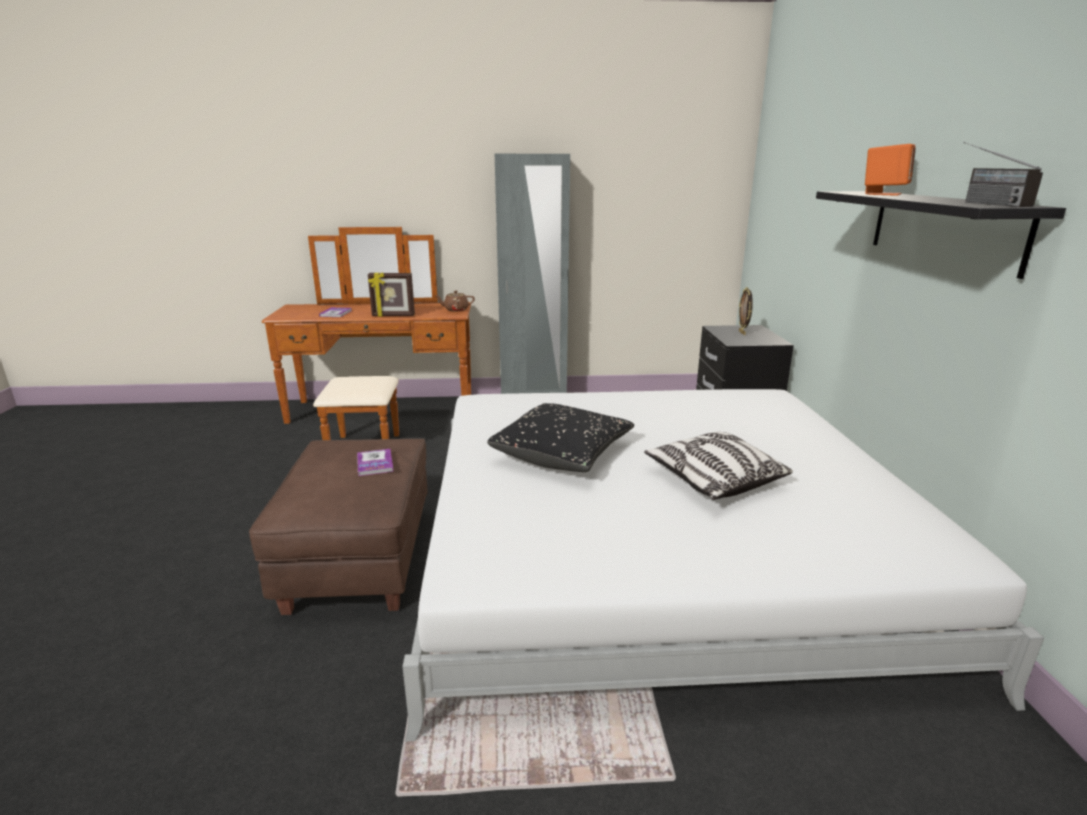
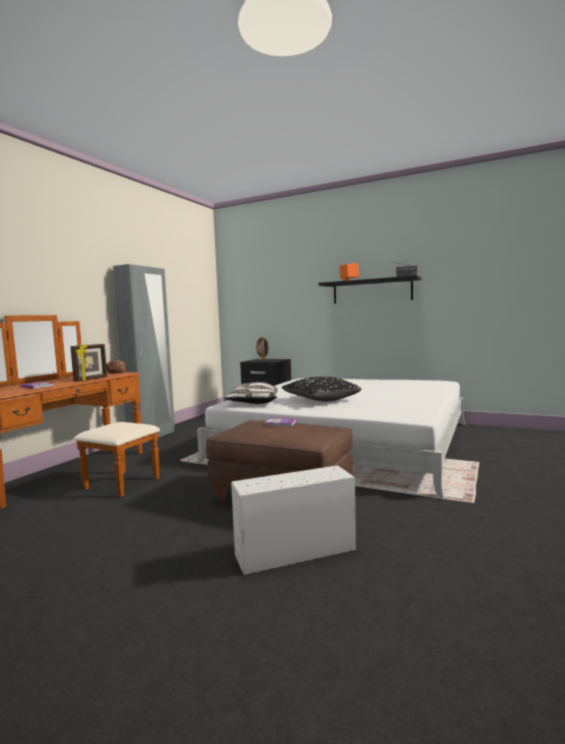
camera: 60 degrees left, 15 degrees down
pillow [644,432,793,500] -> pillow moved to [224,382,278,404]
none -> white storage box [231,465,356,575]

